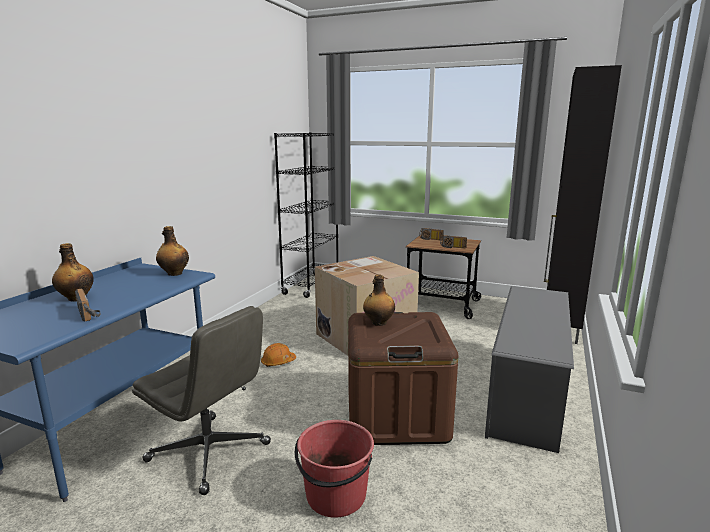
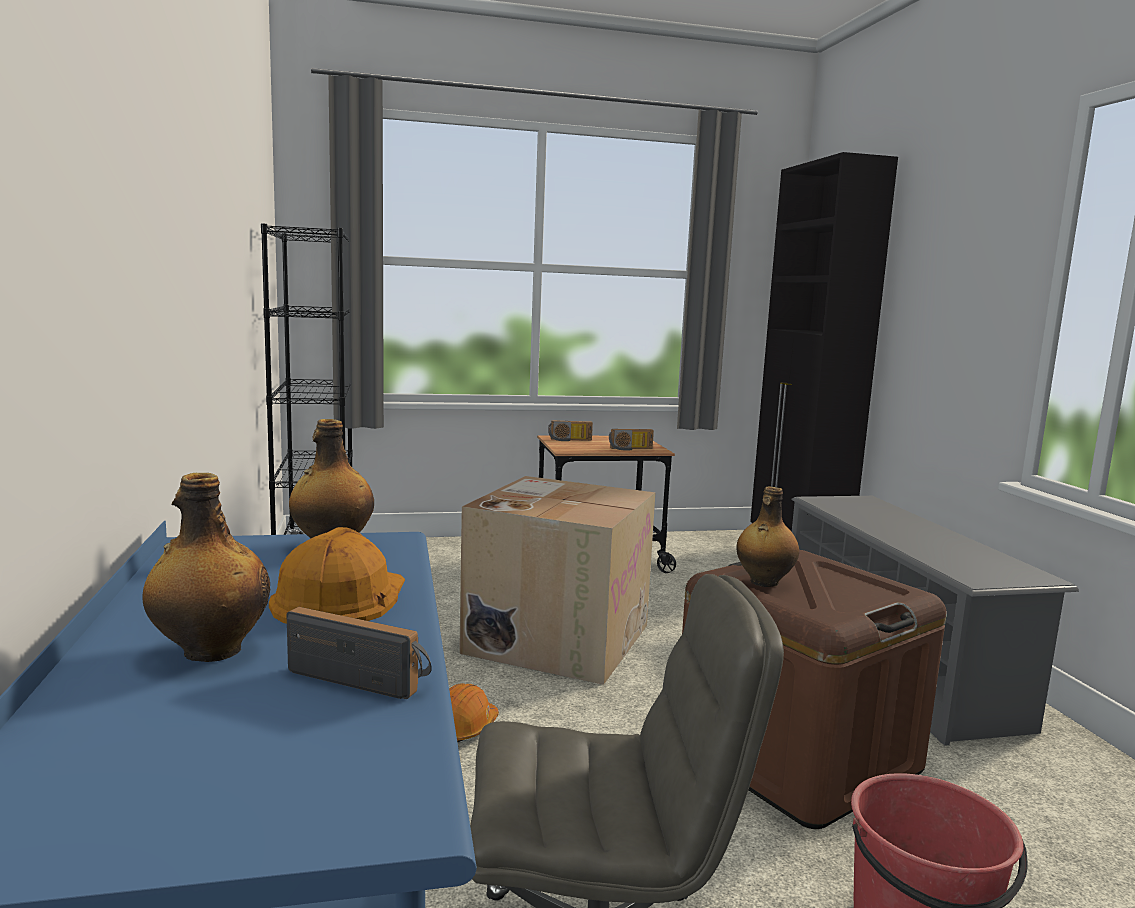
camera: 35 degrees left, 5 degrees down
none -> orange hard hat [269,527,405,624]

